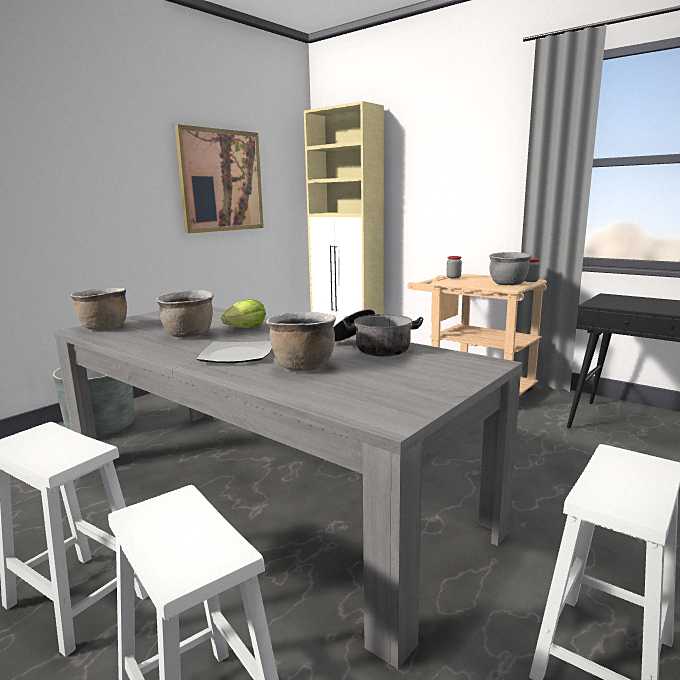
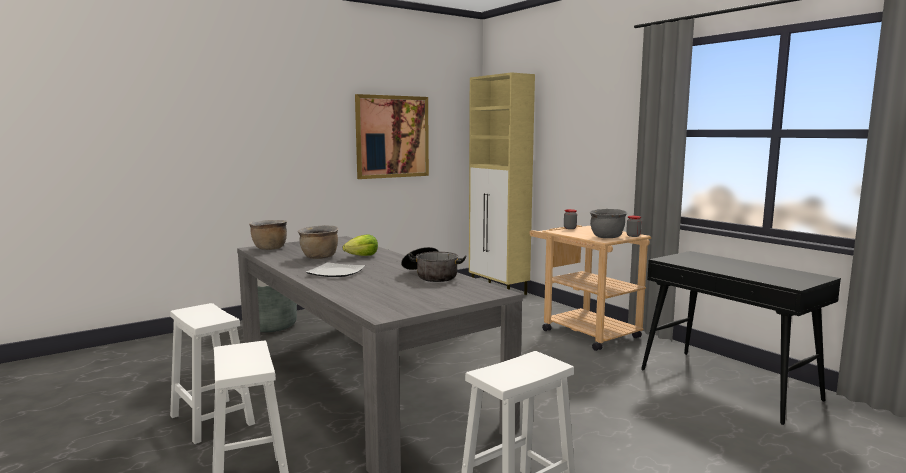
camera: 15 degrees right, 5 degrees down
brown cooking pot [266,312,336,371] -> none

